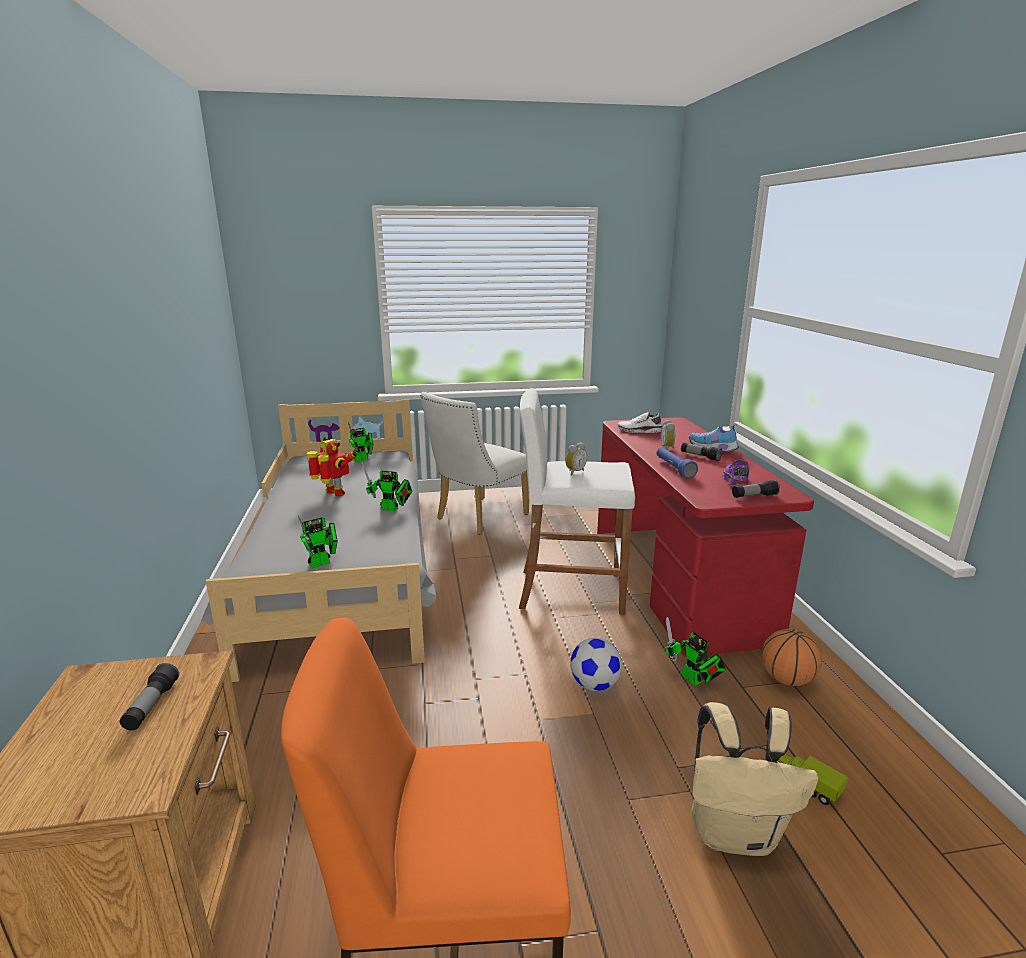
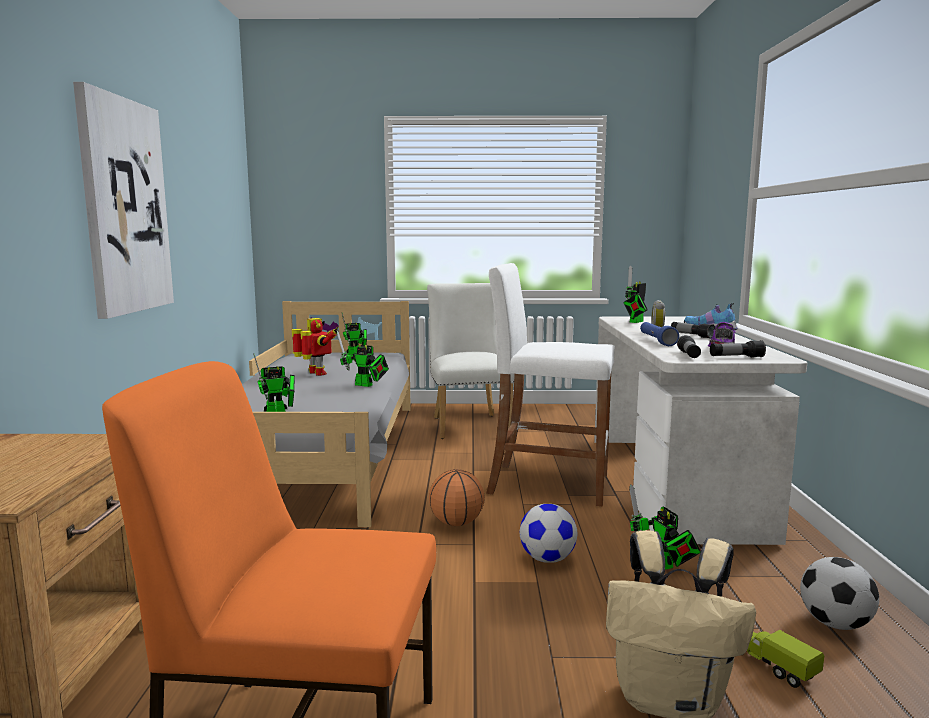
camera: 10 degrees right, 10 degrees down
flashlight [120,663,179,730] -> flashlight moved to [677,335,701,358]
white chair [420,392,529,535] -> white chair turned 120 degrees clockwise [427,283,515,439]
alarm clock [565,442,587,475] -> none
red desk [597,417,814,657] -> white desk [594,317,807,545]
white shoe [617,412,663,433] -> toy robot [623,265,648,323]
basketball [762,629,822,686] -> basketball moved to [429,469,485,526]
none -> picture [73,82,174,319]
none -> football [800,557,879,630]

